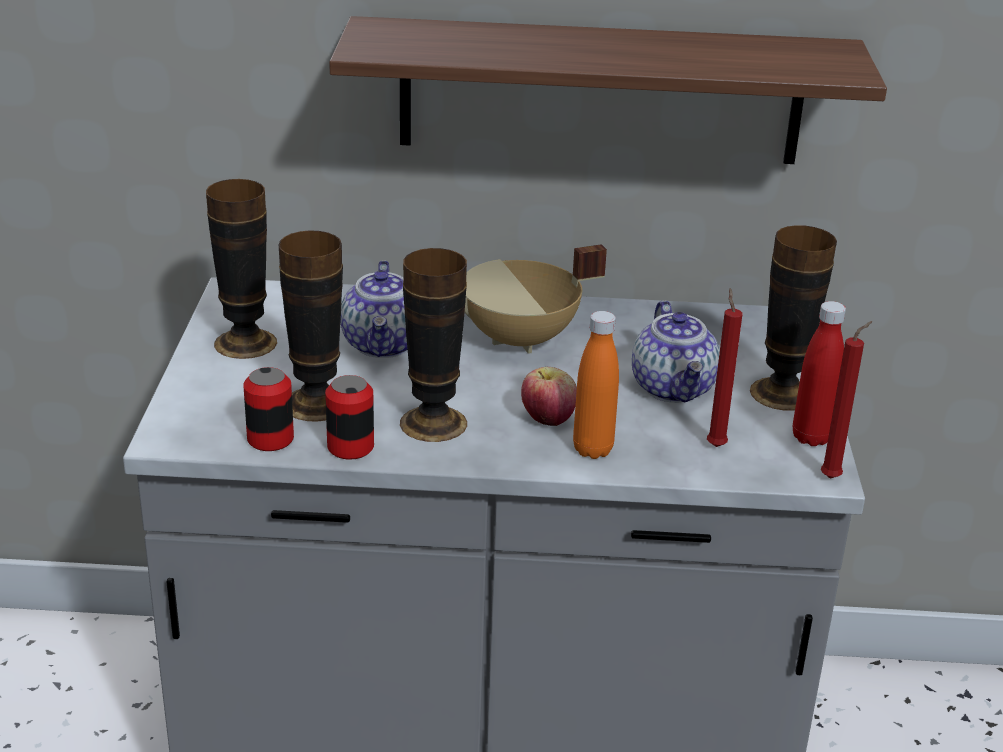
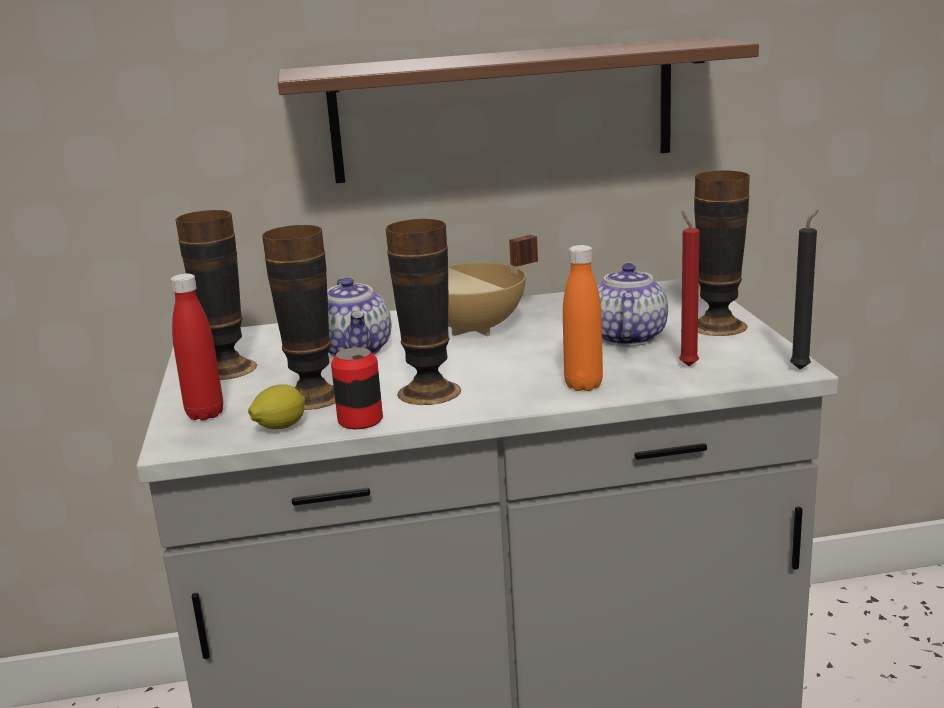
camera: 10 degrees left, 10 degrees down
can [243,367,294,451] -> lemon [248,384,305,429]
apple [521,367,577,426] -> none
teapot [632,301,720,403] -> teapot turned 150 degrees counterclockwise [597,263,668,346]
red bottle [793,301,846,446] -> red bottle moved to [171,274,223,421]
red candle [821,321,873,478] -> black candle [790,210,819,369]

